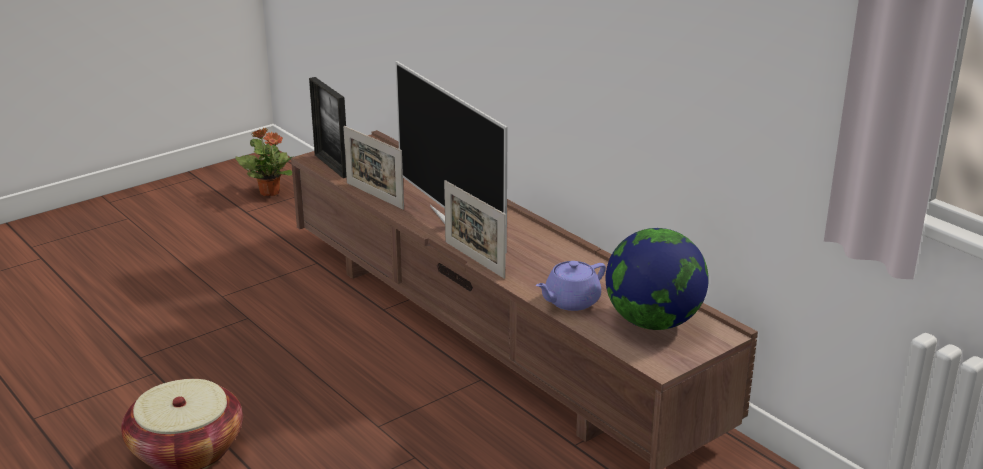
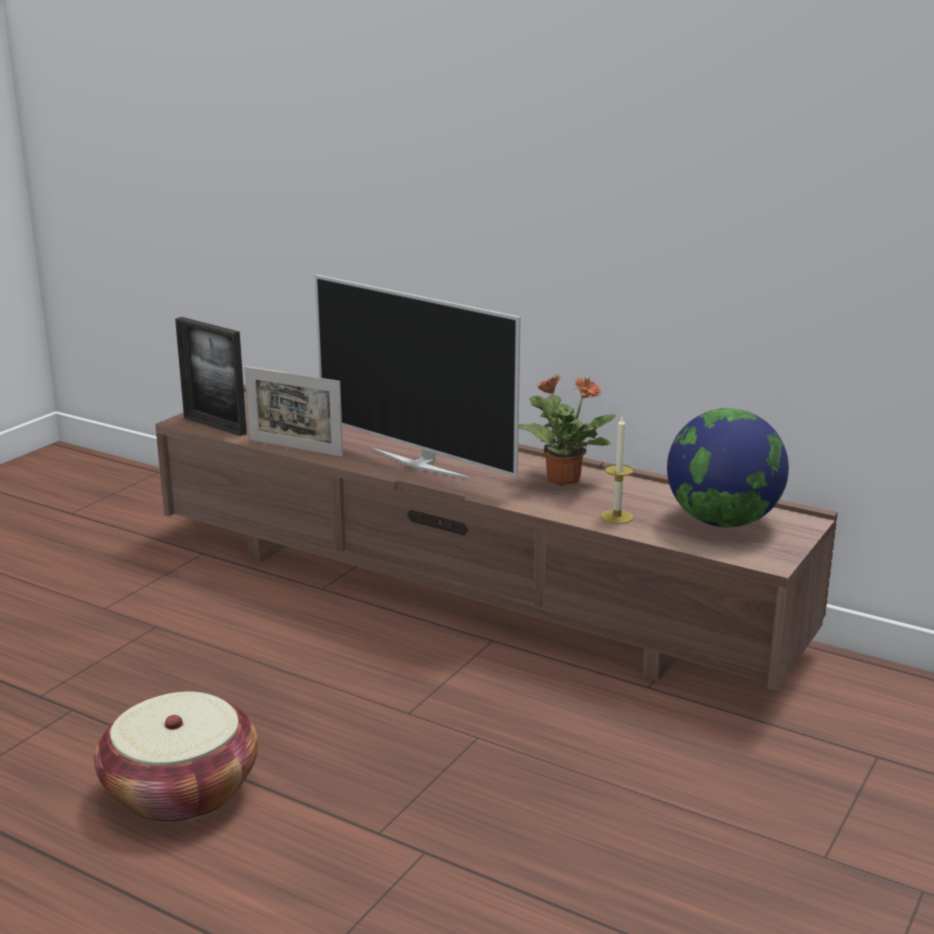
camera: 20 degrees left, 5 degrees down
potted plant [235,128,292,197] -> potted plant moved to [519,374,617,486]
picture frame [444,180,506,279] -> none
purple teapot [536,261,606,311] -> candle [600,417,634,524]

